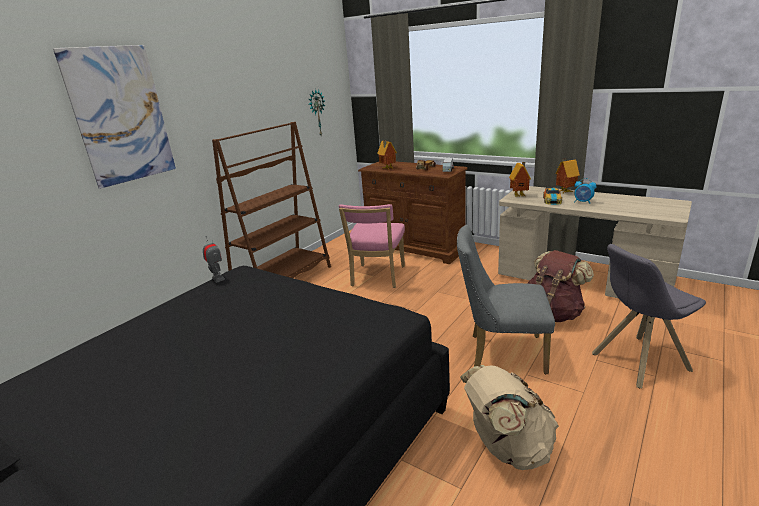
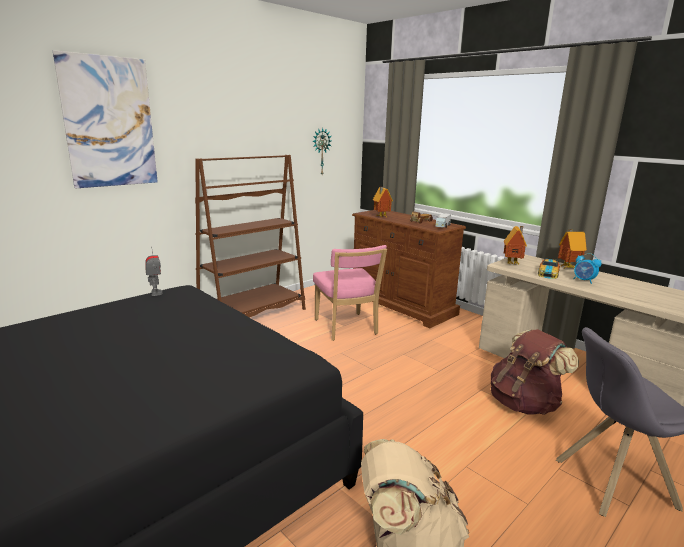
camera: 10 degrees right, 5 degrees down
pink chair [339,204,405,288] -> pink chair turned 45 degrees counterclockwise [313,245,387,341]
grey chair [457,225,555,374] -> none

